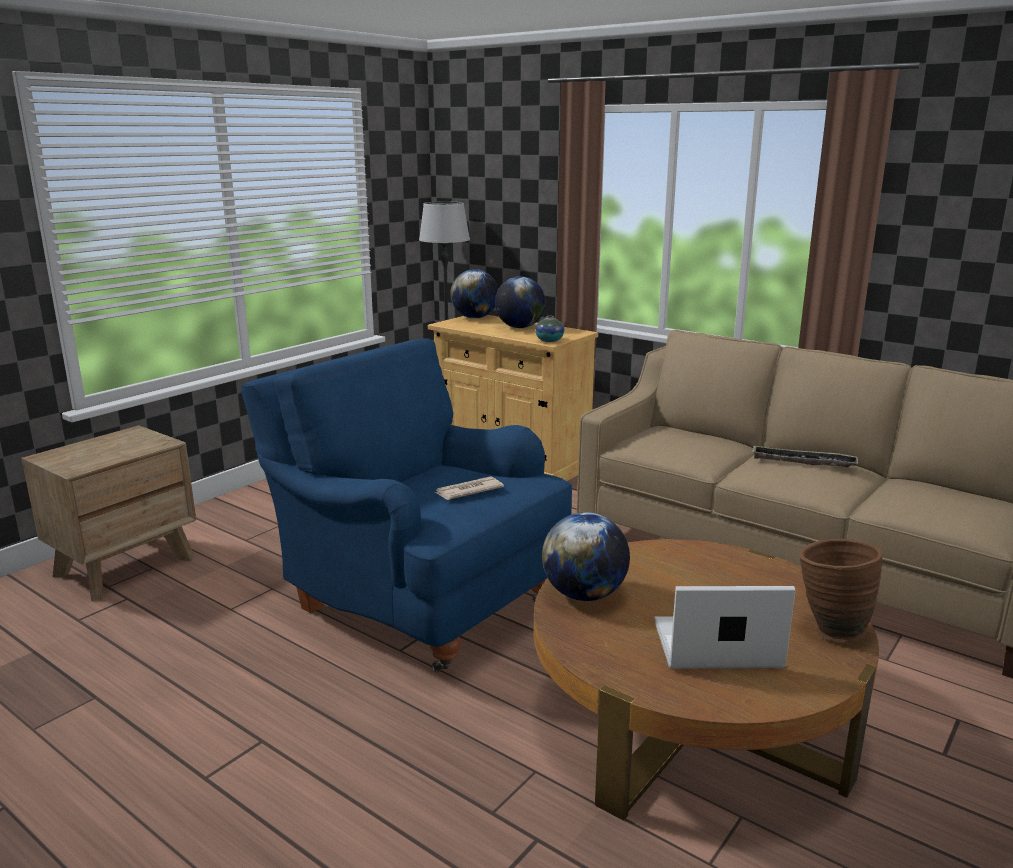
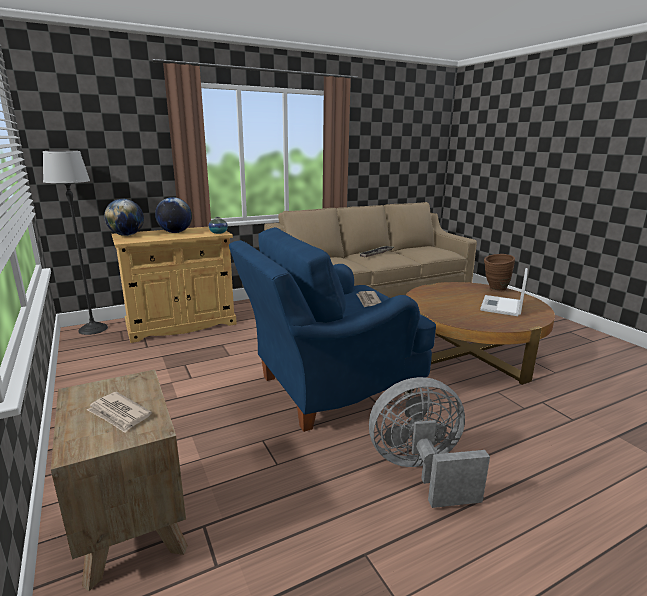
camera: 65 degrees left, 0 degrees up
globe [542,512,630,601] -> none
none -> newspaper [87,392,152,433]
none -> grey fan [369,377,490,508]

